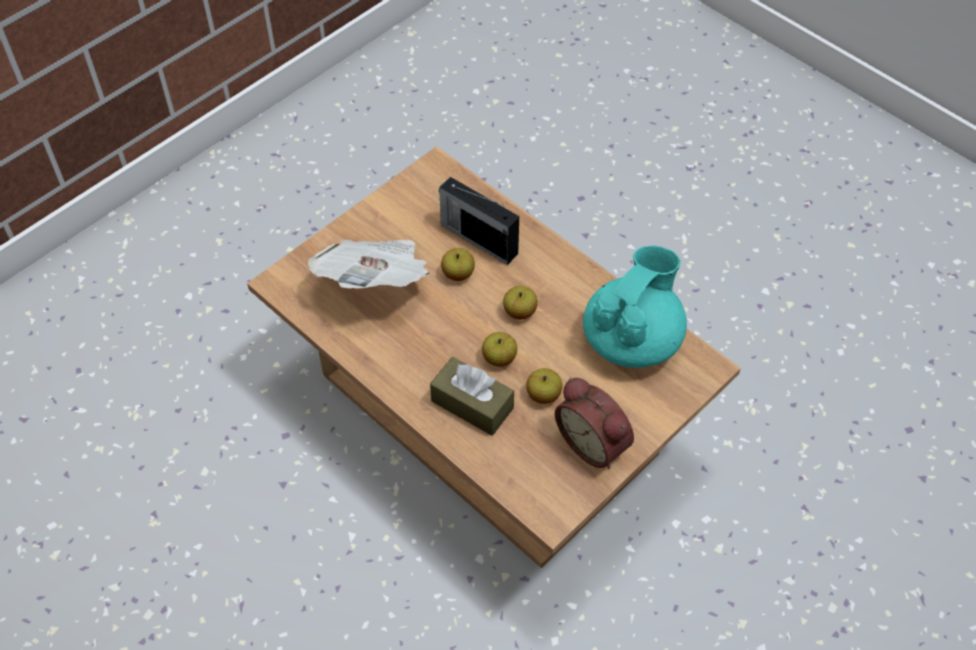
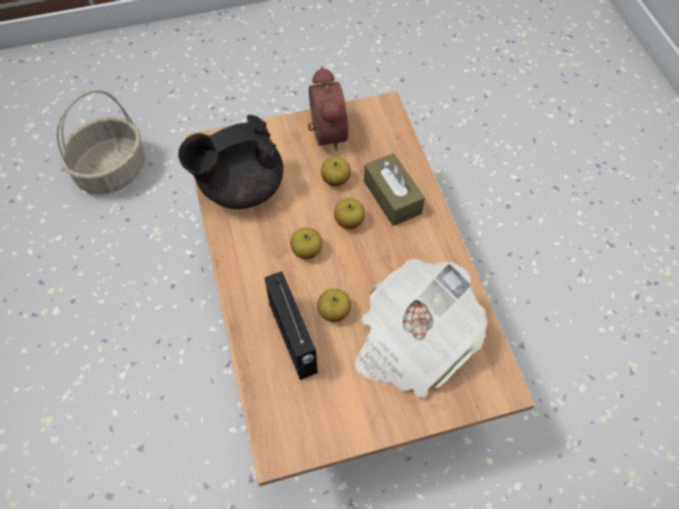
camera: 150 degrees left, 5 degrees up
turquoise teapot [583,246,687,368] -> black teapot [178,115,283,209]
none -> basket [57,90,145,194]

